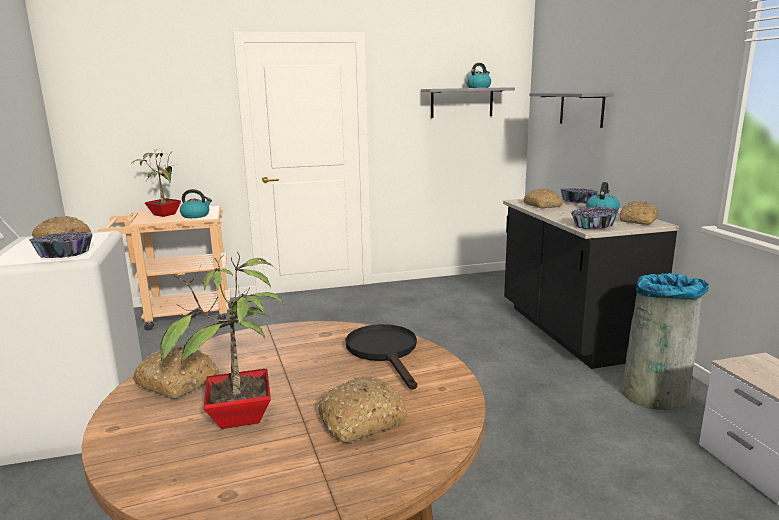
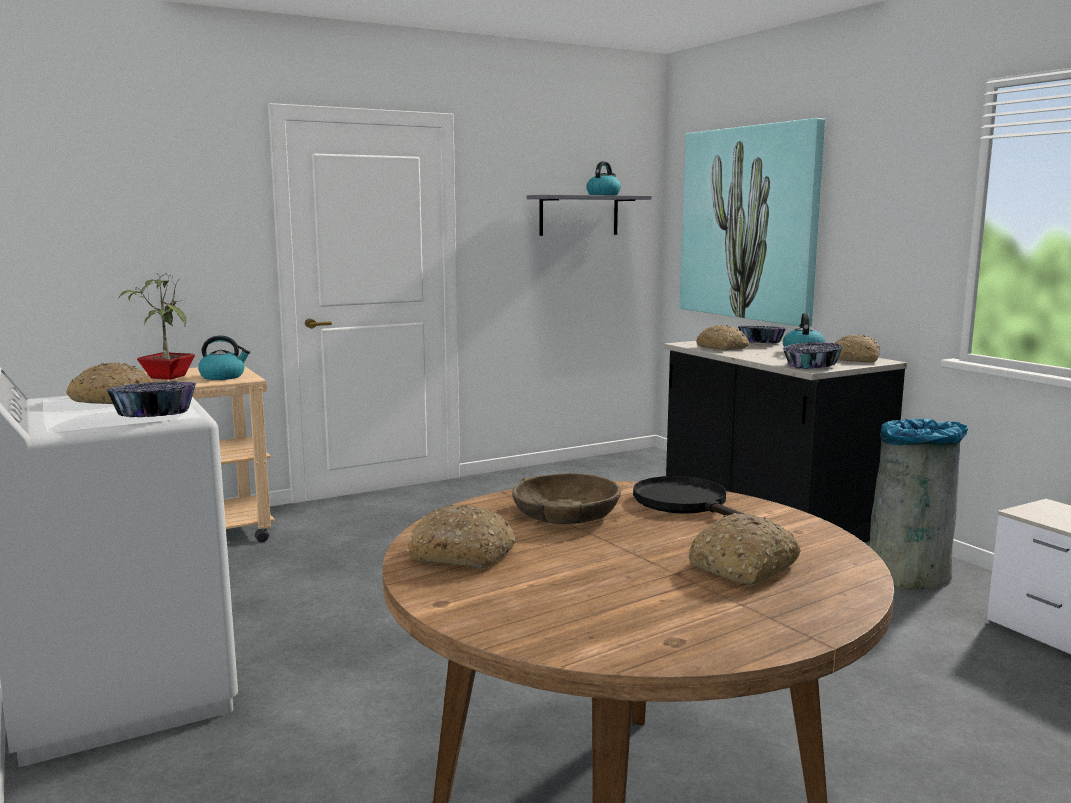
camera: 15 degrees left, 5 degrees down
potted plant [160,252,284,429] -> none
grey shelf [529,92,613,128] -> picture [680,118,825,326]
none -> brown bowl [512,473,621,524]

